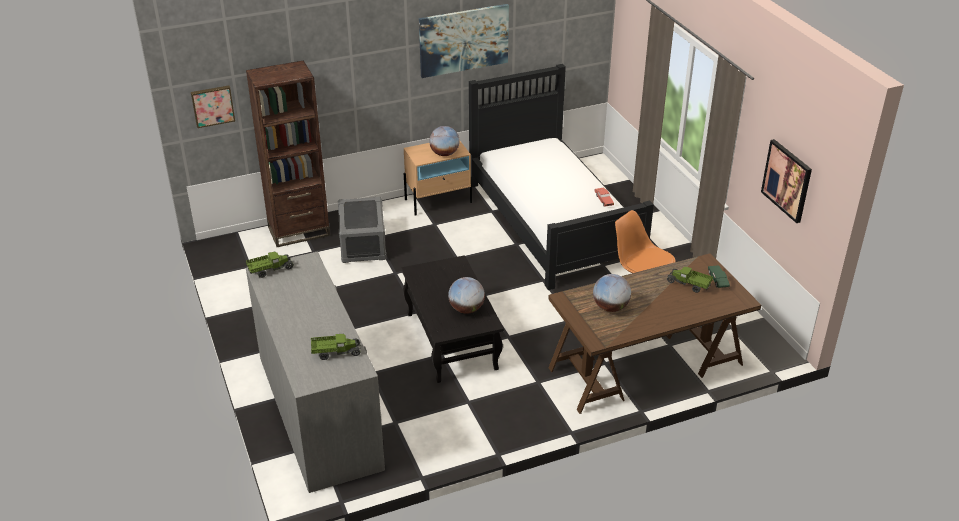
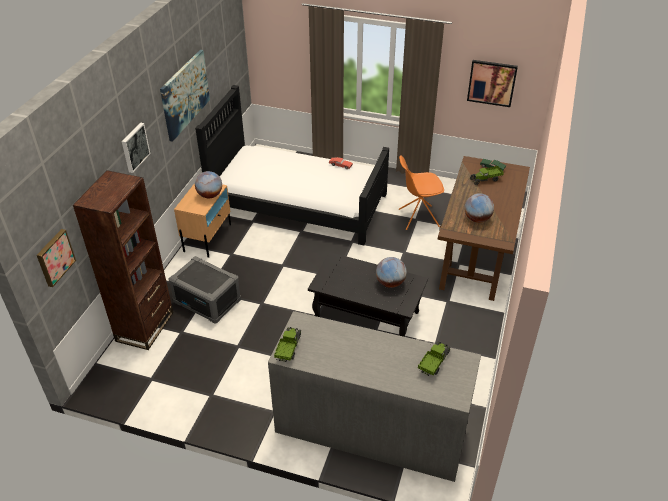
camera: 50 degrees left, 5 degrees up
none -> picture [122,123,151,173]

